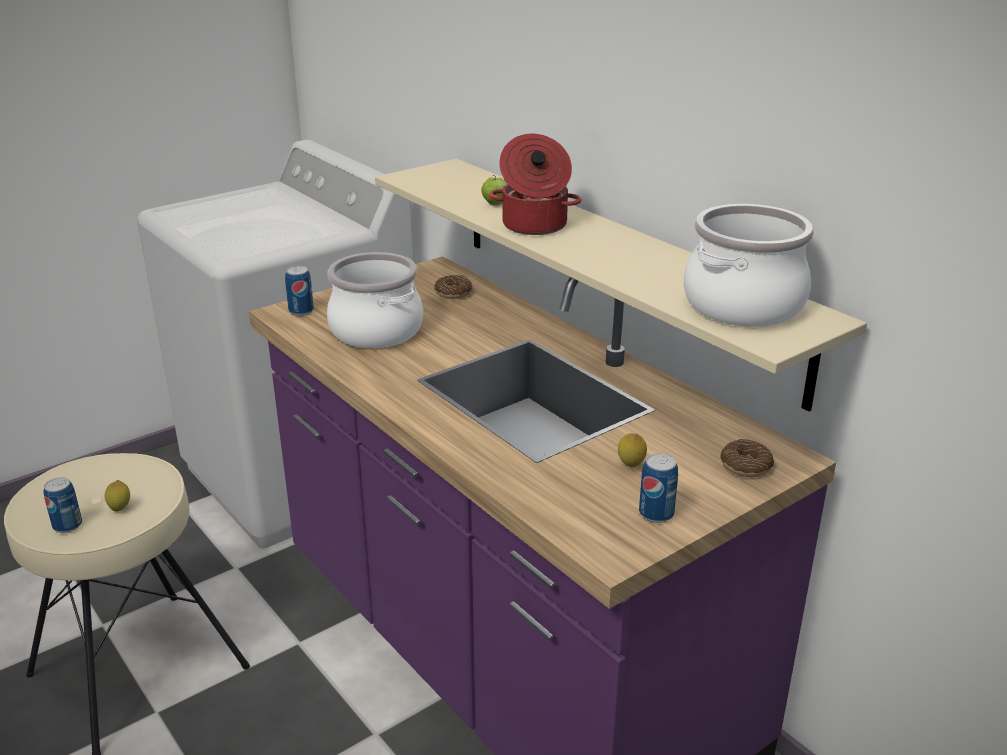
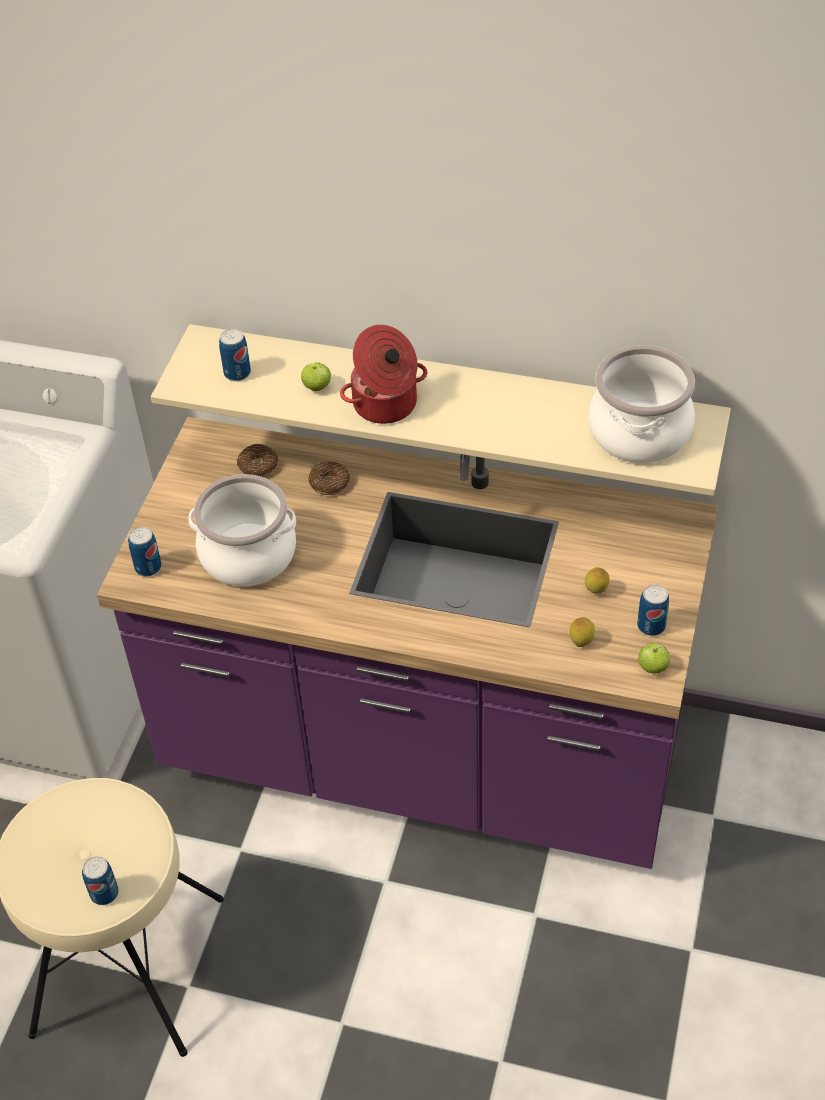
camera: 35 degrees left, 20 degrees up
lemon [105,480,130,511] -> lemon moved to [570,617,595,647]
donut [720,439,774,477] -> donut moved to [309,461,350,495]
none -> can [219,329,251,381]
none -> apple [638,643,670,674]

